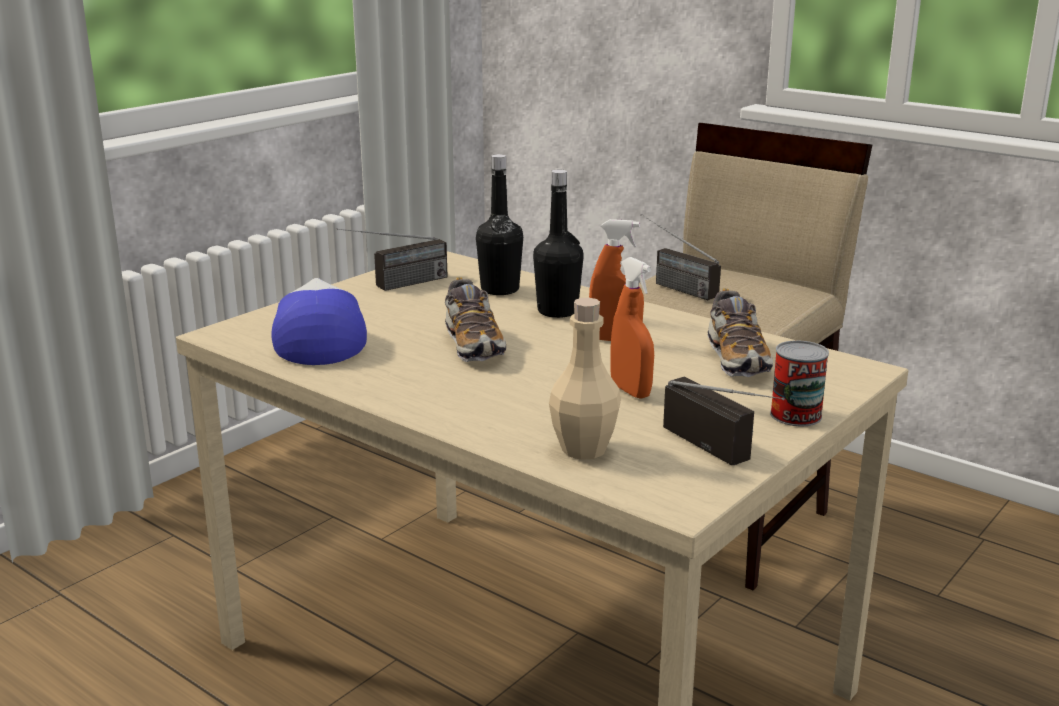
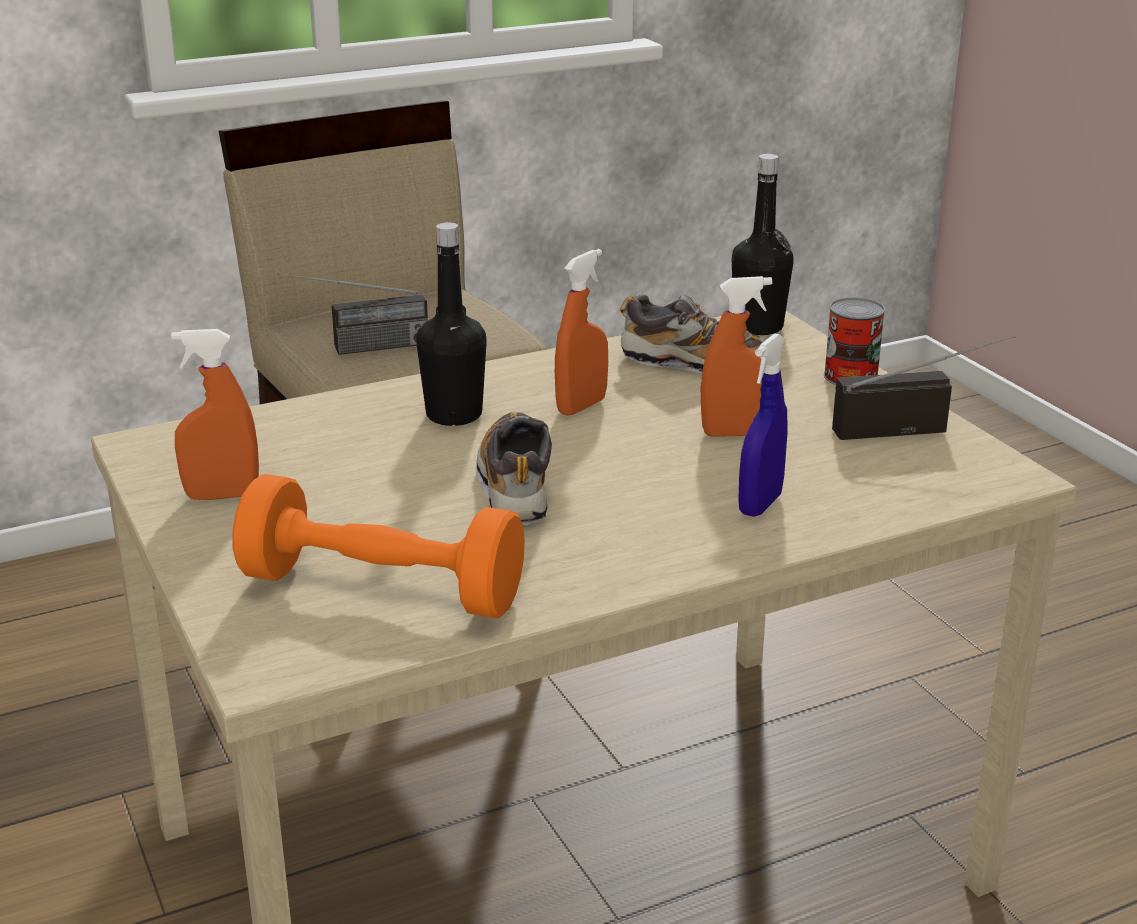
camera: 65 degrees left, 5 degrees up
cap [271,278,367,365] -> orange dumbbell [233,474,525,618]
radio [336,228,448,291] -> orange spray bottle [171,329,259,500]
shoe [445,277,506,362] -> shoe turned 105 degrees counterclockwise [476,411,552,525]
black bottle [476,154,523,295] -> black bottle moved to [732,154,794,335]
beige bottle [549,298,621,460] -> none
none -> blue spray bottle [738,334,788,517]

